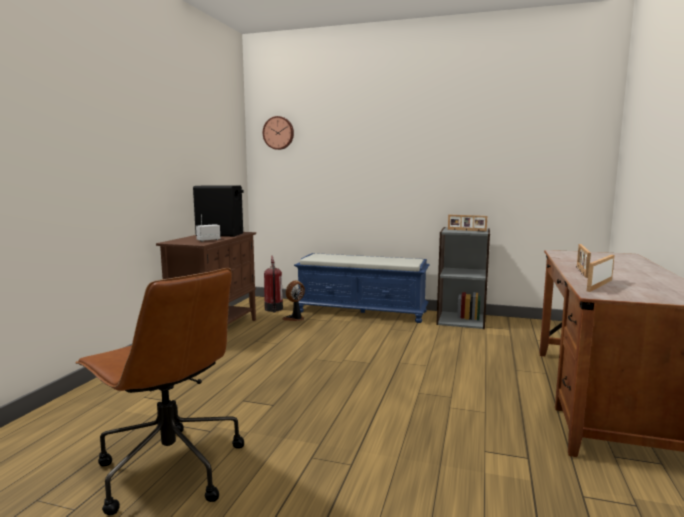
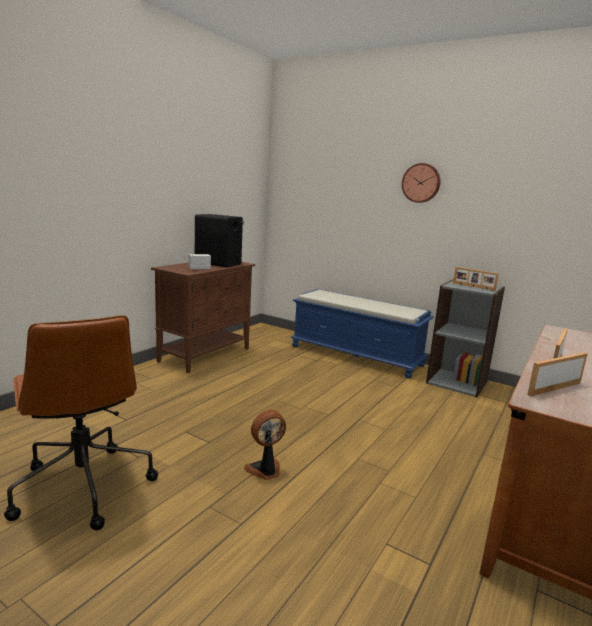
camera: 15 degrees right, 5 degrees up
wall clock [263,116,294,150] -> wall clock moved to [402,163,440,203]
fire extinguisher [264,256,283,312] -> none
fan [282,280,305,321] -> fan moved to [244,410,286,480]

